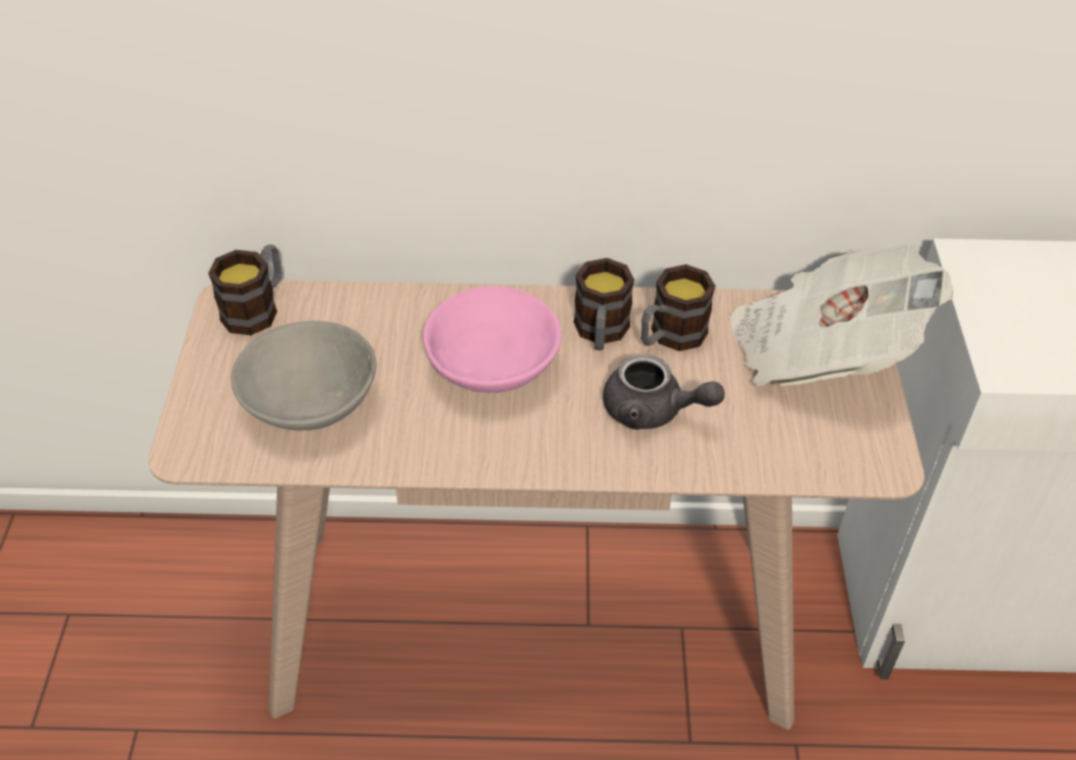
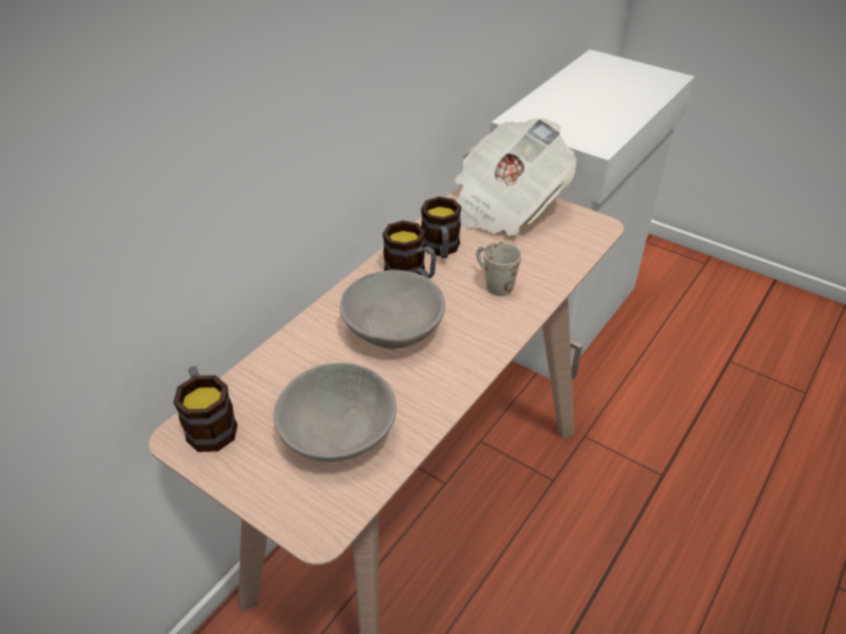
camera: 55 degrees left, 5 degrees down
pink bowl [423,286,562,393] -> grey bowl [340,270,445,349]
grey teapot [603,354,725,430] -> white mug [476,242,522,296]

